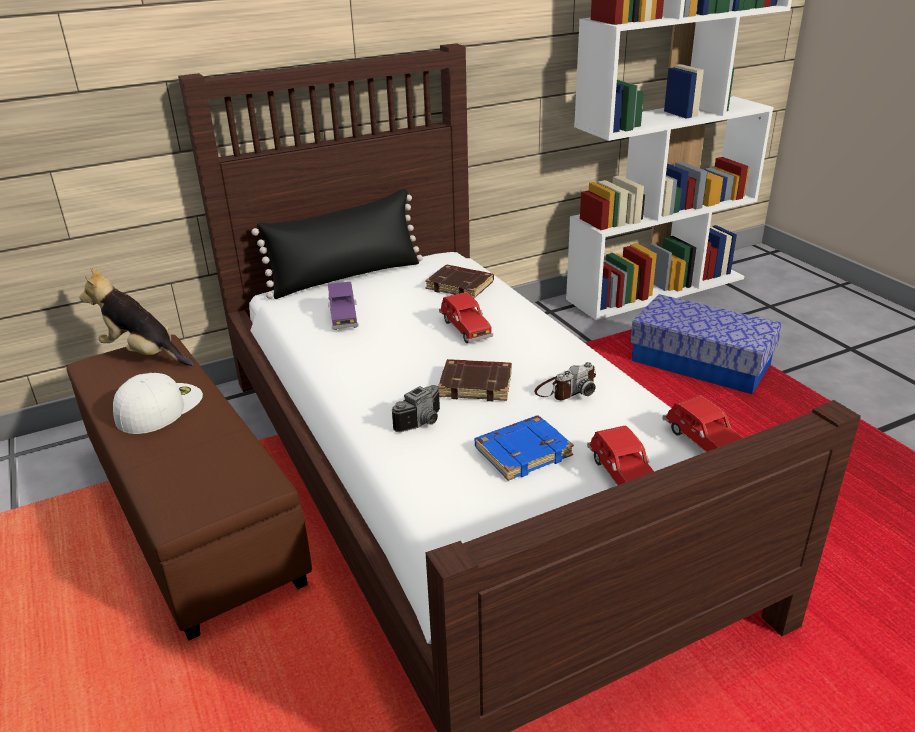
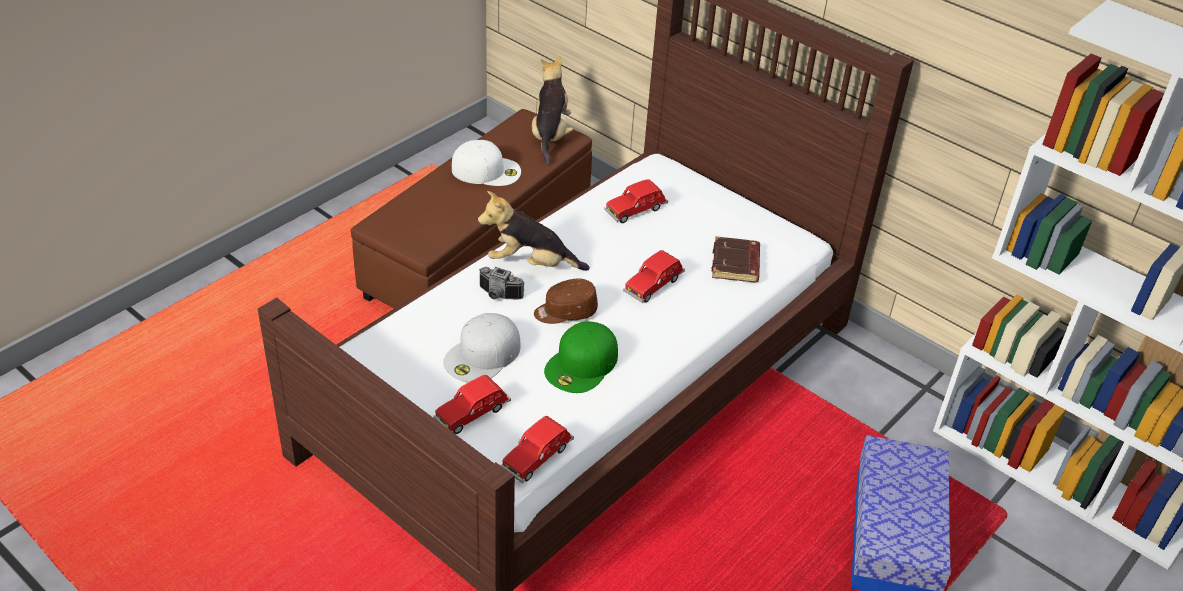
camera: 65 degrees right, 10 degrees up
black pillow [252,189,423,299] -> none
purple toy car [328,282,359,330] -> red toy car [604,179,668,223]
brown book [438,359,512,401] -> brown cap [534,279,598,324]
blue book [475,415,574,481] -> white cap [443,313,521,383]
camera [534,362,596,400] -> green cap [544,322,618,393]
none -> plush toy [478,191,589,270]

